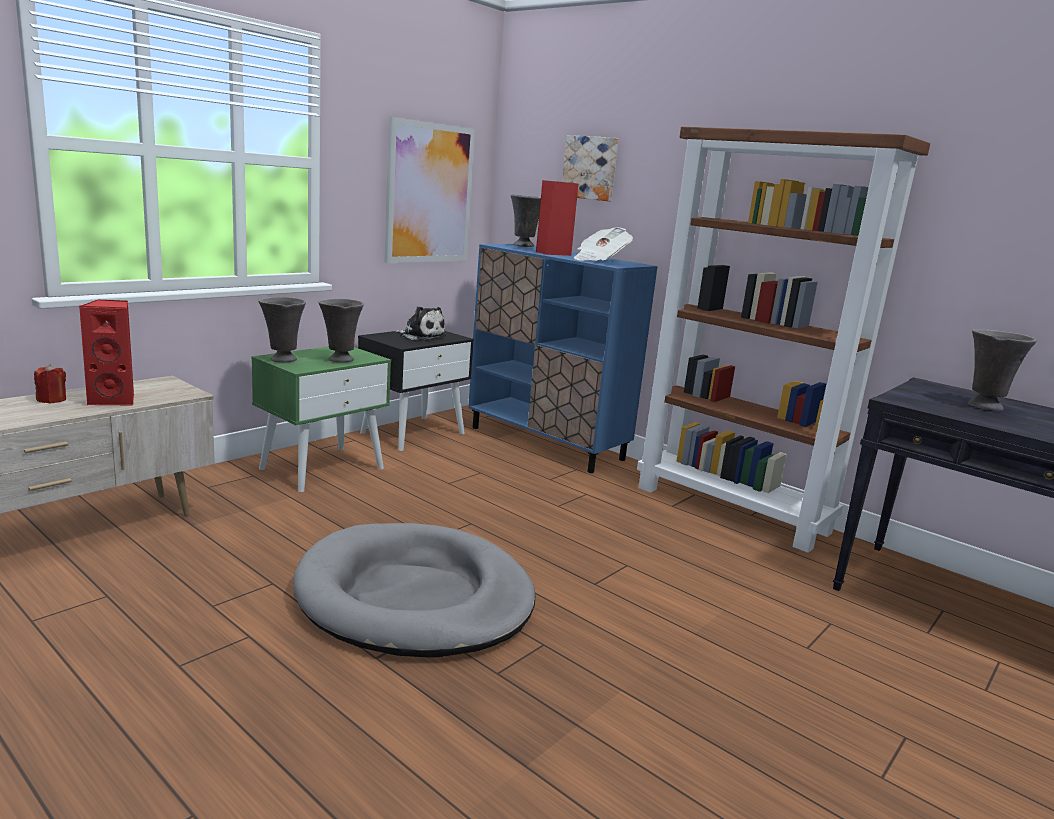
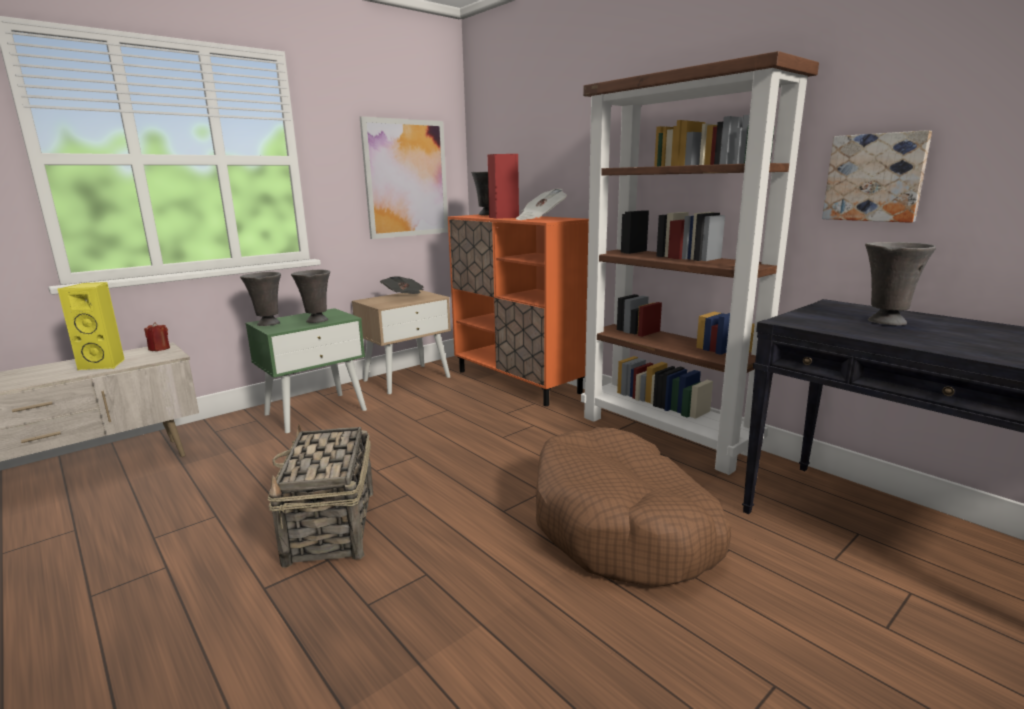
camera: 10 degrees right, 0 degrees up
red candle [34,364,66,403] -> red candle moved to [144,322,170,351]
red speaker [78,300,134,406] -> yellow speaker [58,282,125,370]
grey dog bed [293,523,536,657] -> basket [268,424,373,568]
black nightstand [358,331,474,451] -> beige nightstand [352,290,451,394]
plush toy [395,306,446,341] -> newspaper [380,276,423,294]
blue cabinet [468,244,658,473] -> orange cabinet [448,215,589,406]
picture [562,135,619,201] -> picture moved to [822,130,932,223]
none -> brown dog bed [536,427,731,587]

